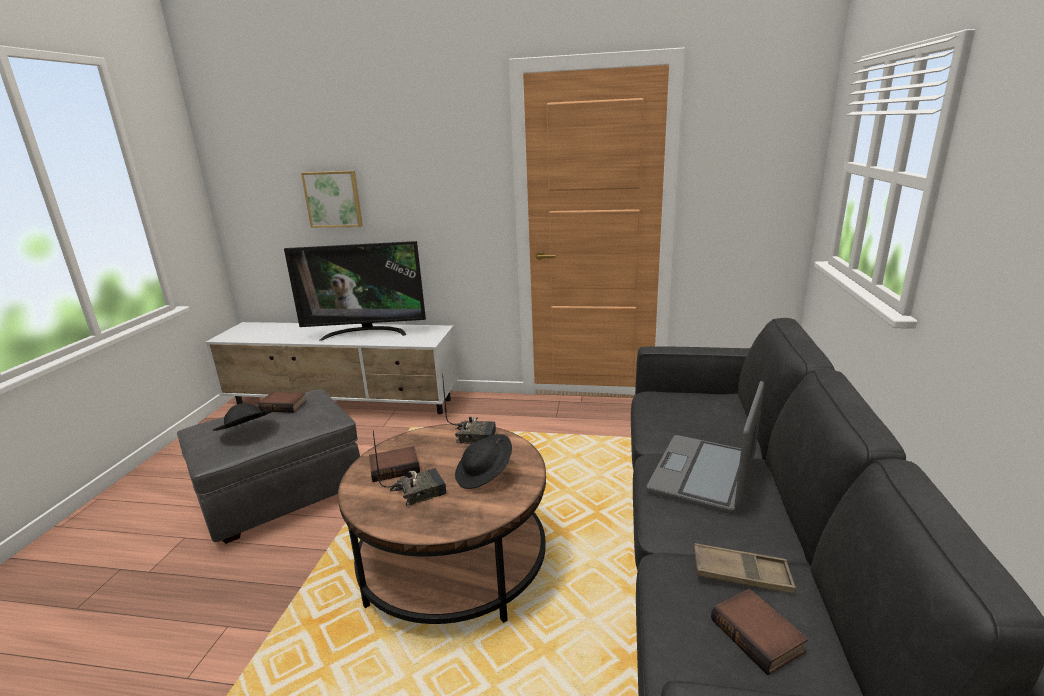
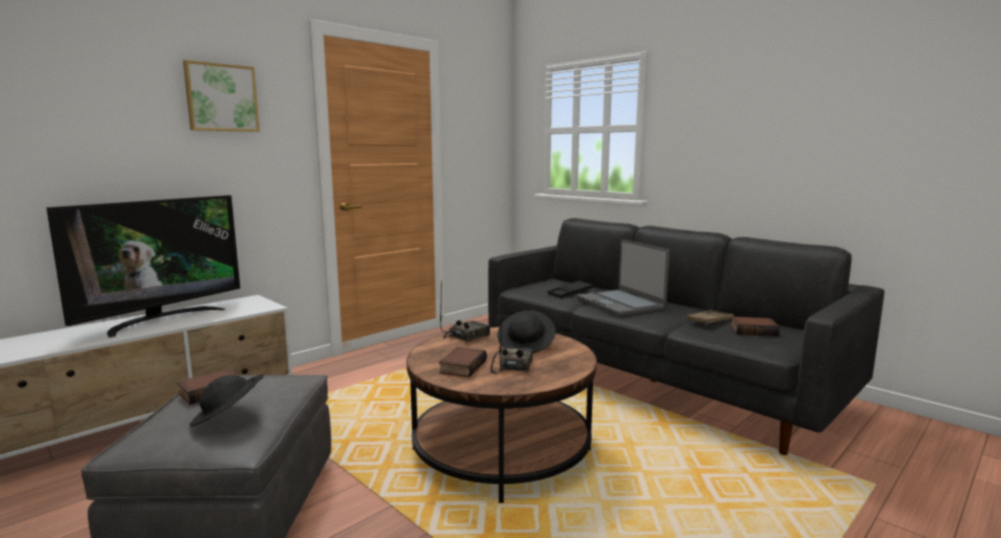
camera: 55 degrees left, 10 degrees down
picture [301,171,363,228] -> picture moved to [183,60,260,132]
none -> black tray [548,281,593,298]

